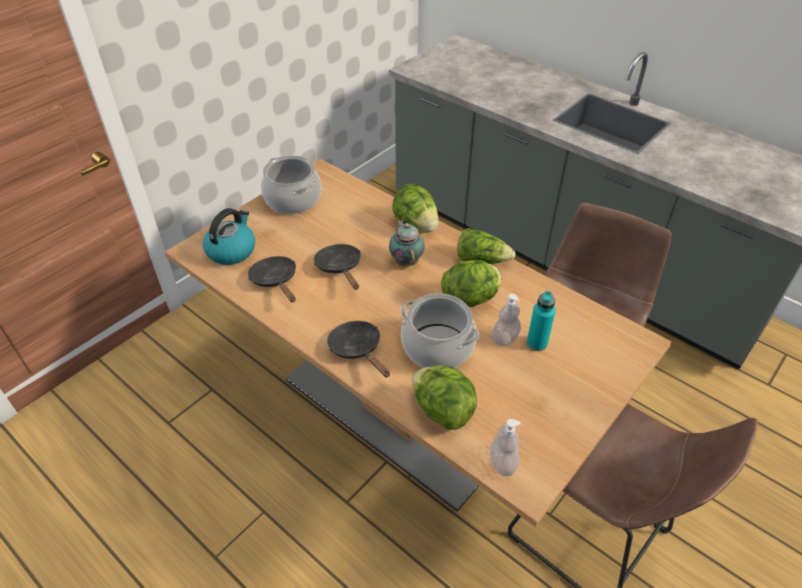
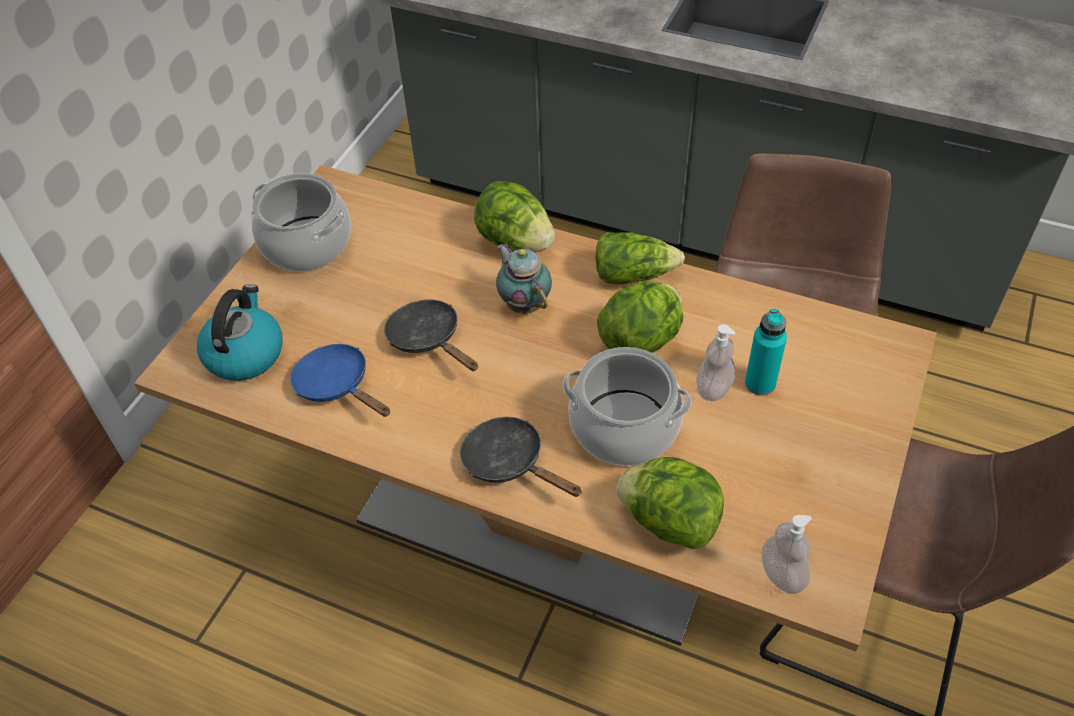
camera: 15 degrees left, 5 degrees up
black frying pan [248,256,296,302] -> blue frying pan [290,344,390,417]

